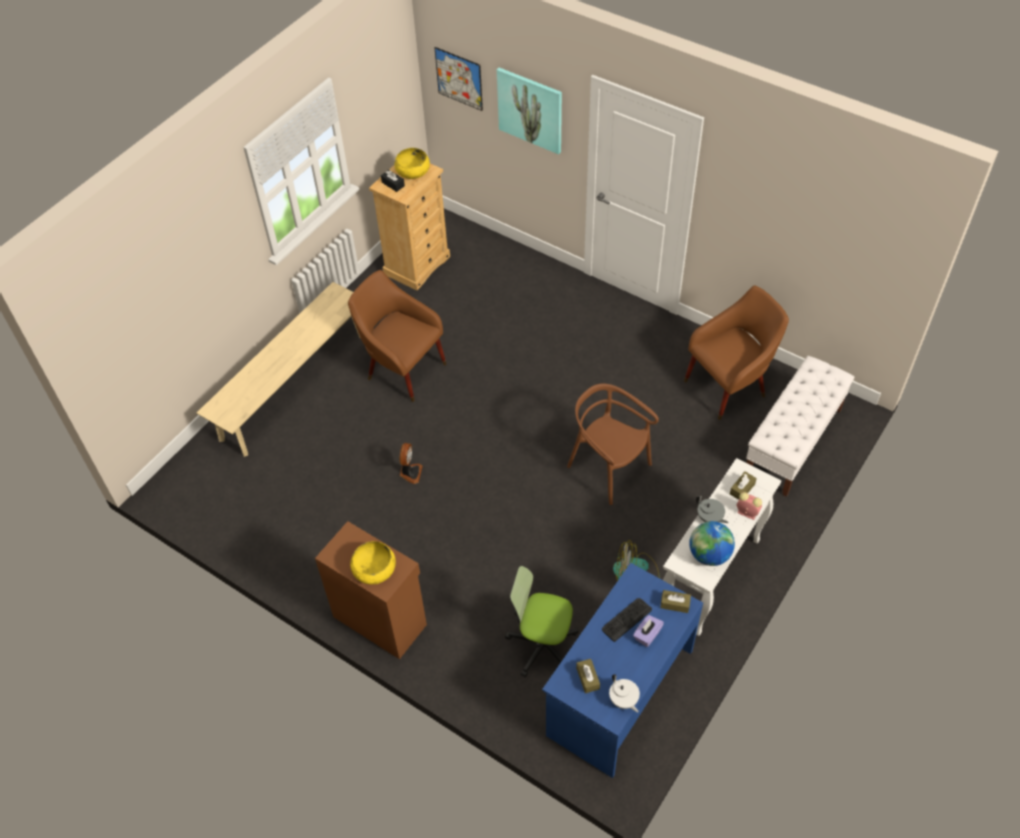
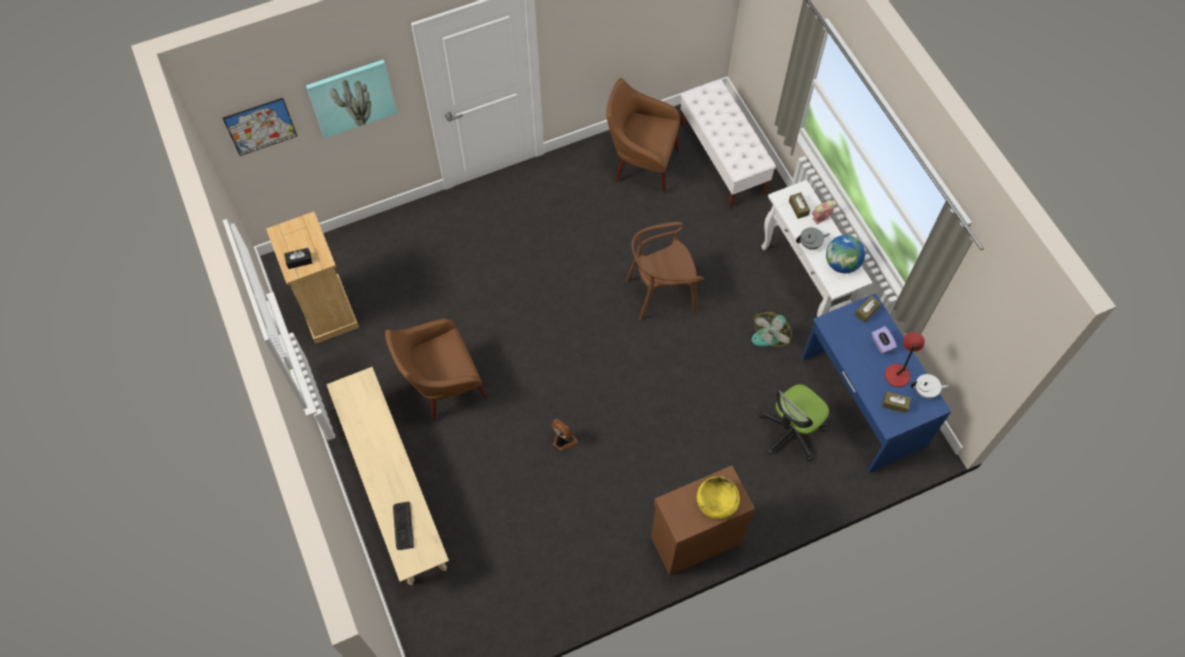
camera: 60 degrees left, 10 degrees up
yellow bowl [395,148,430,179] -> none
keyboard [602,598,652,642] -> keyboard moved to [393,501,414,550]
brown armchair [684,285,789,420] -> brown armchair turned 75 degrees counterclockwise [606,78,680,194]
none -> red table lamp [885,332,925,387]

